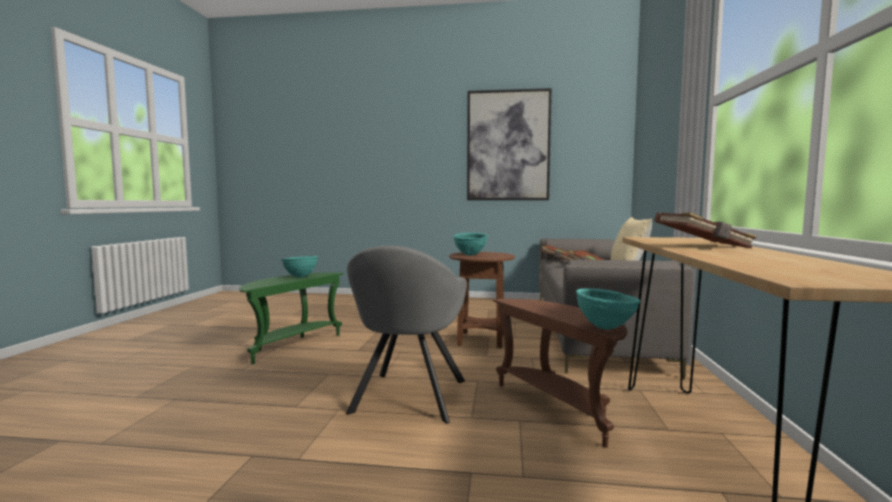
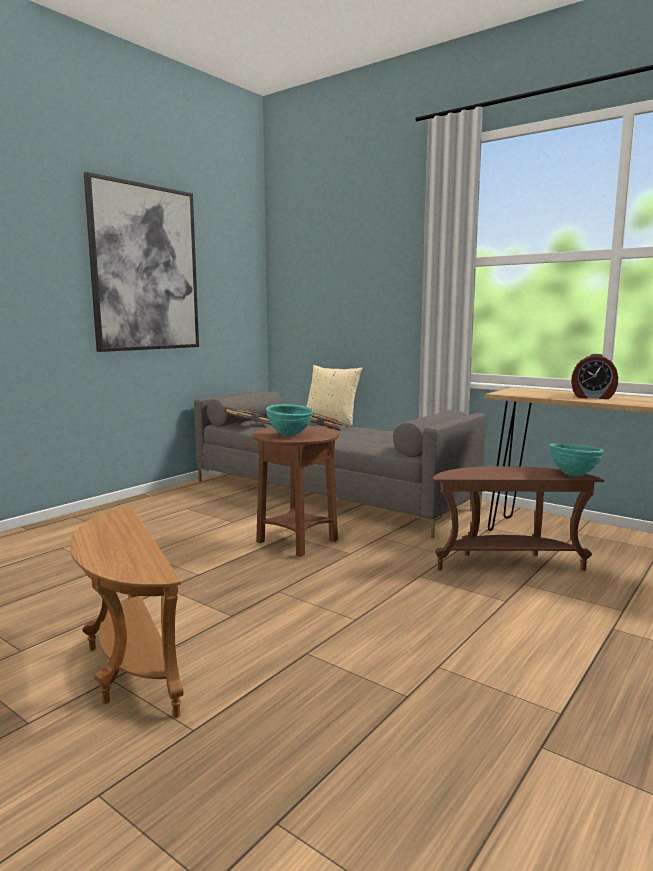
camera: 60 degrees left, 5 degrees up
green side table [239,272,344,364] -> brown side table [70,506,184,718]
turquoise bowl [281,256,318,278] -> none
grey armchair [346,246,467,423] -> none
brown book [654,213,757,248] -> alarm clock [571,354,618,399]

